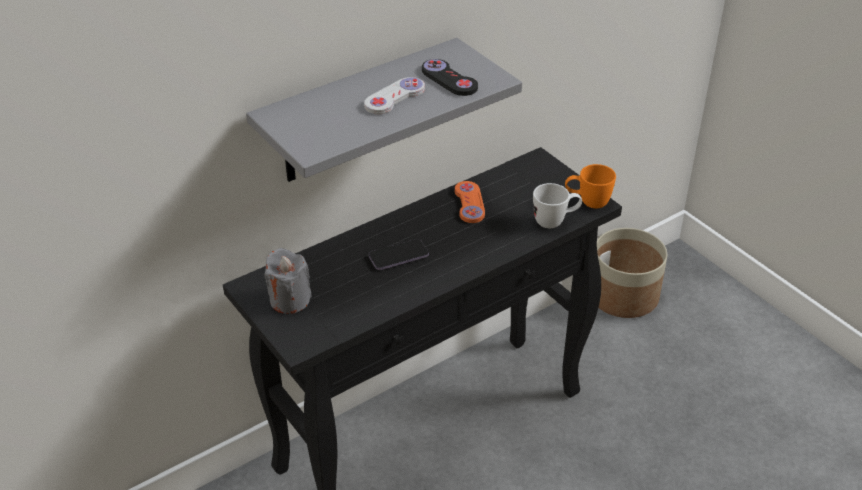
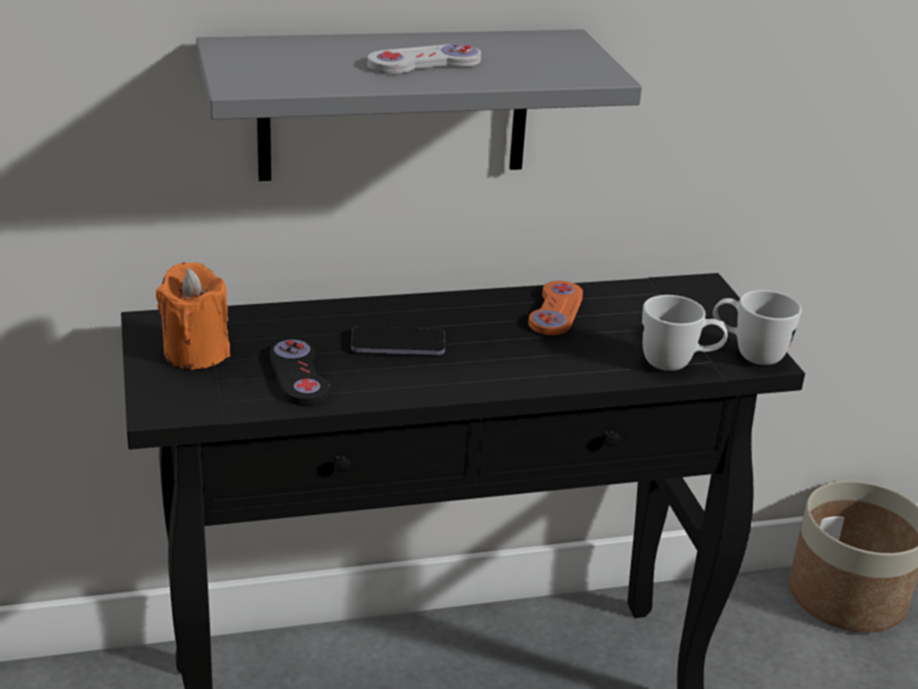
camera: 20 degrees right, 10 degrees down
grey candle [264,248,312,314] -> orange candle [156,262,230,370]
black game controller [422,59,478,96] -> black game controller moved to [270,339,330,406]
orange mug [565,164,616,208] -> white mug [713,290,802,365]

